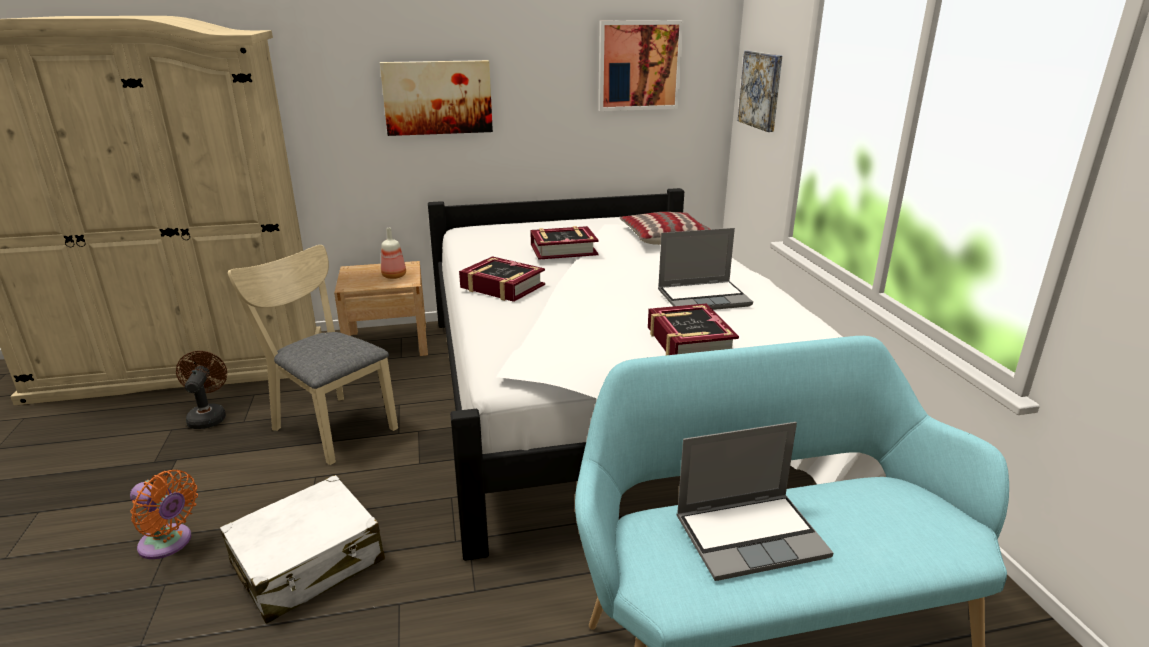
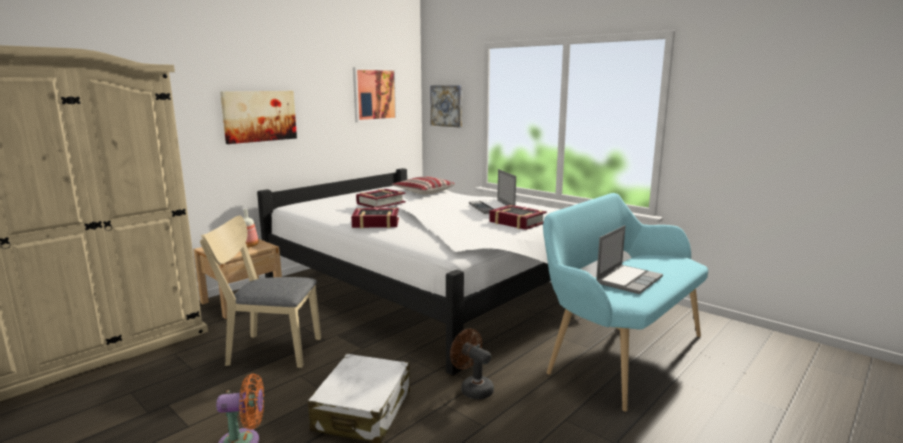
camera: 35 degrees left, 10 degrees down
brown fan [176,351,227,429] -> brown fan moved to [450,328,494,400]
laptop [658,228,753,310] -> laptop turned 120 degrees clockwise [469,169,516,214]

